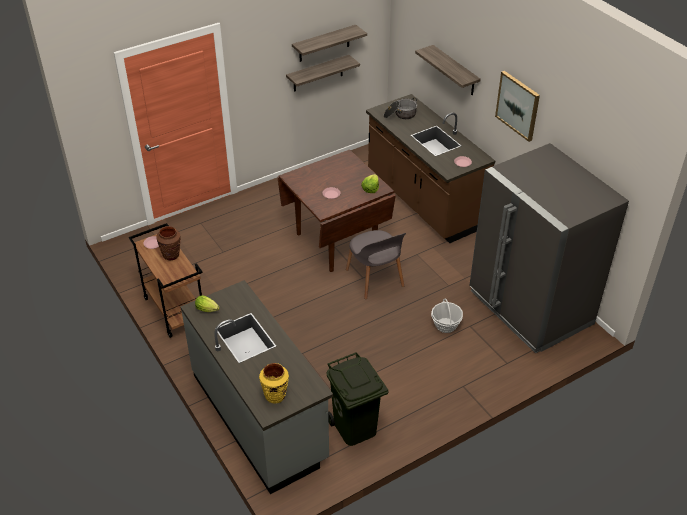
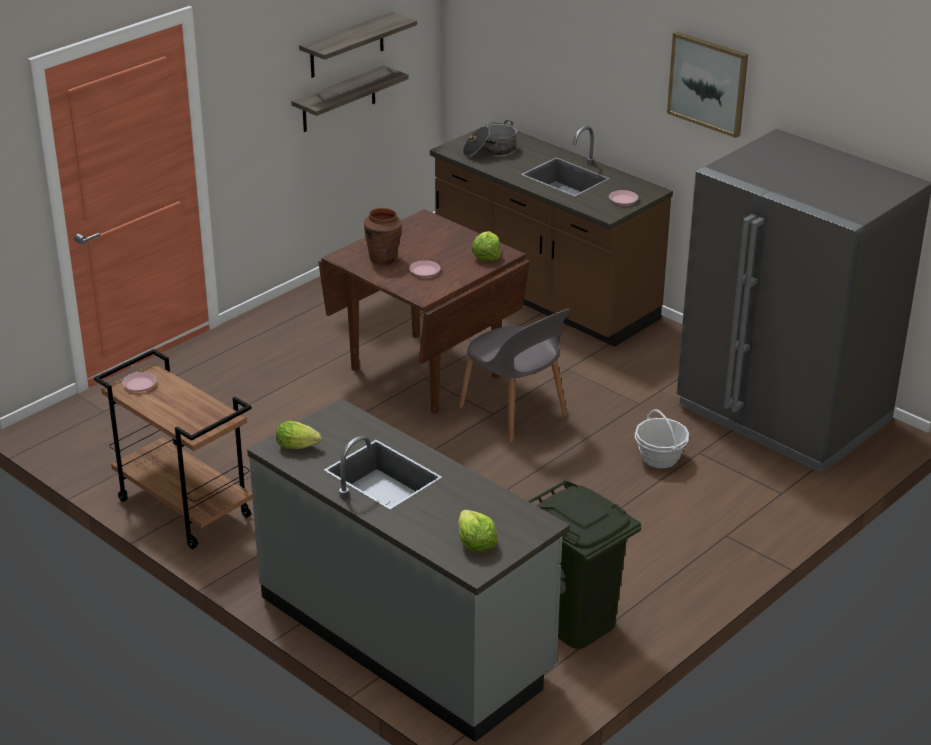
camera: 15 degrees left, 10 degrees down
brown vase [156,226,181,260] -> brown vase moved to [364,208,402,265]
yellow vase [259,363,289,404] -> lettuce [458,510,498,552]
shelf [415,45,481,95] -> none

